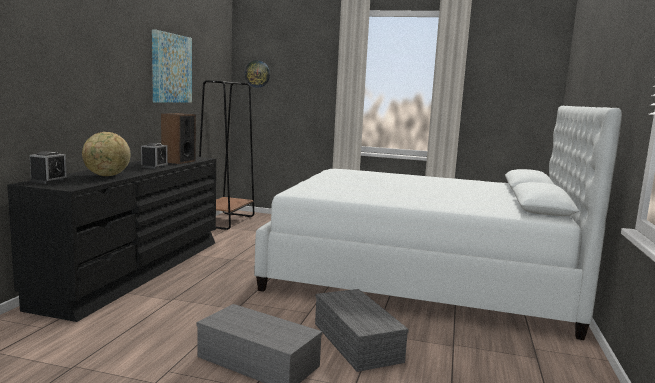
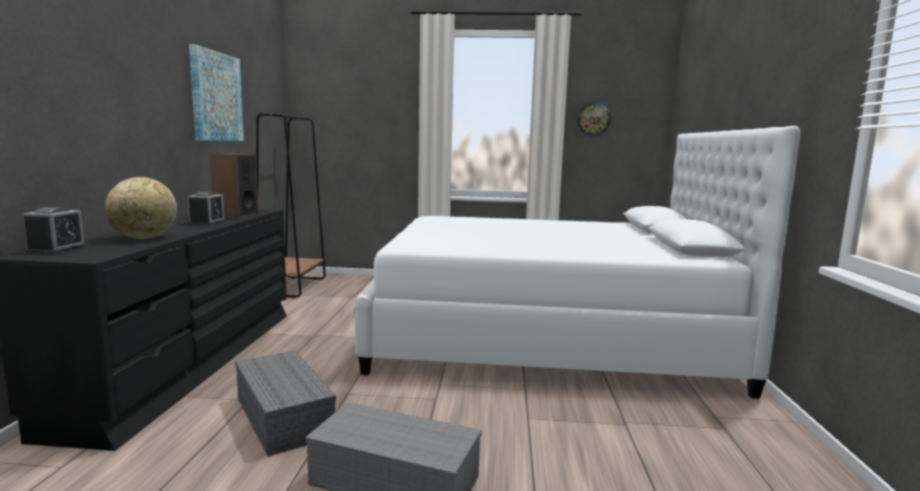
camera: 10 degrees left, 0 degrees up
wall clock [244,60,270,88] -> wall clock moved to [577,102,611,136]
grey storage box [315,289,409,372] -> grey storage box moved to [235,350,336,456]

